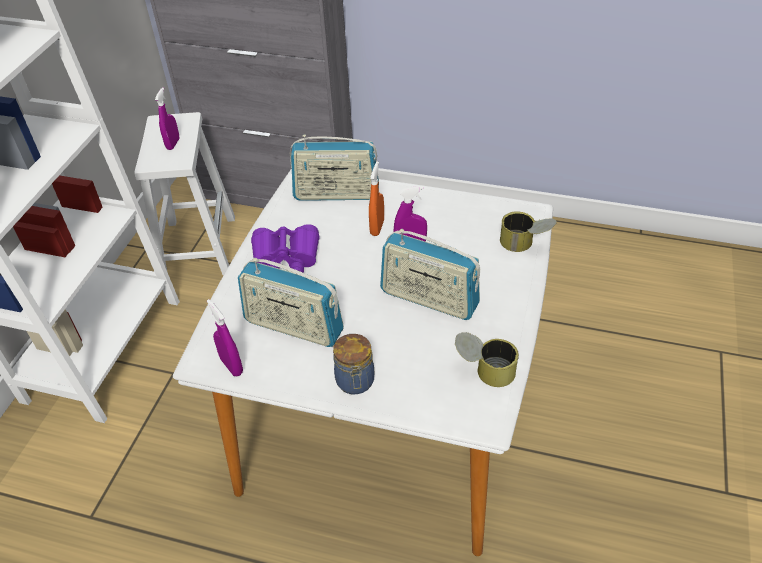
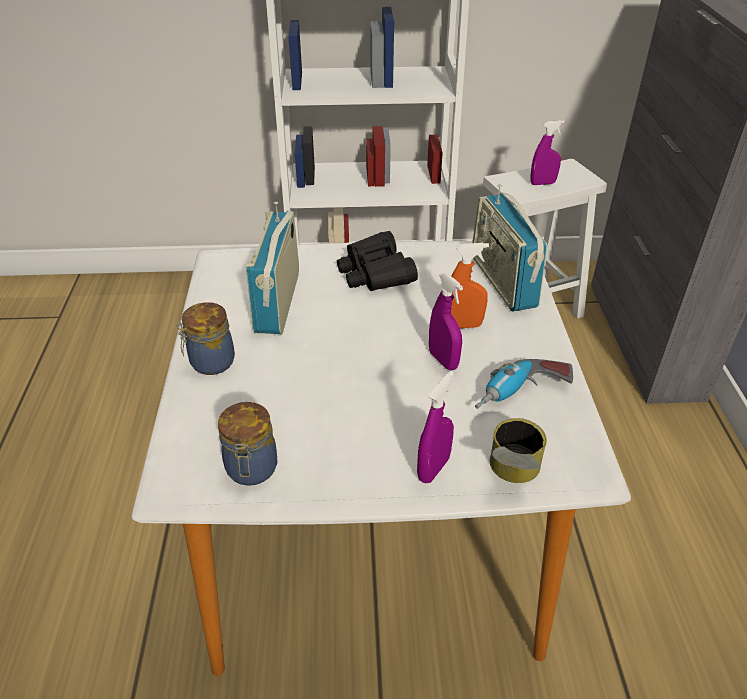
camera: 70 degrees right, 5 degrees down
purple spray bottle [207,299,243,376] -> purple spray bottle moved to [417,371,454,483]
purple binoculars [251,224,320,273] -> black binoculars [337,231,418,291]
radio [380,229,480,320] -> none
can [455,332,519,387] -> jar [218,402,278,486]
none -> power drill [475,359,573,409]

